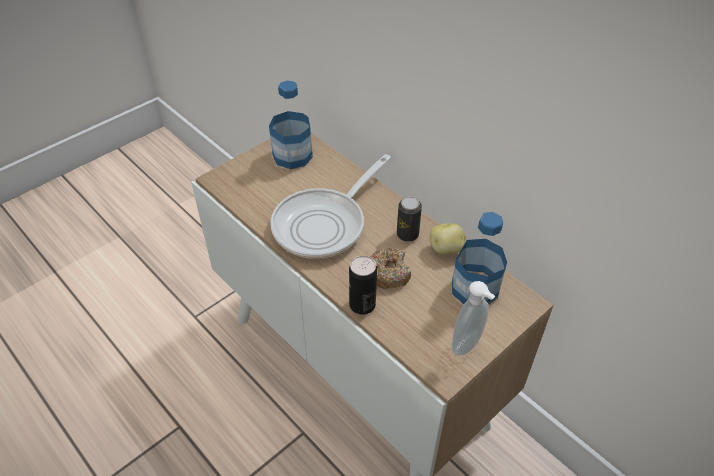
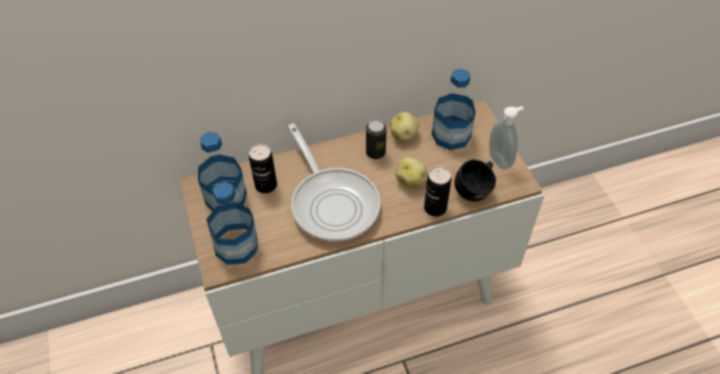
camera: 65 degrees left, 5 degrees up
donut [371,248,411,289] -> potato [396,157,427,188]
none -> bottle [206,182,258,265]
none -> can [249,144,277,193]
none -> black mug [454,159,496,201]

